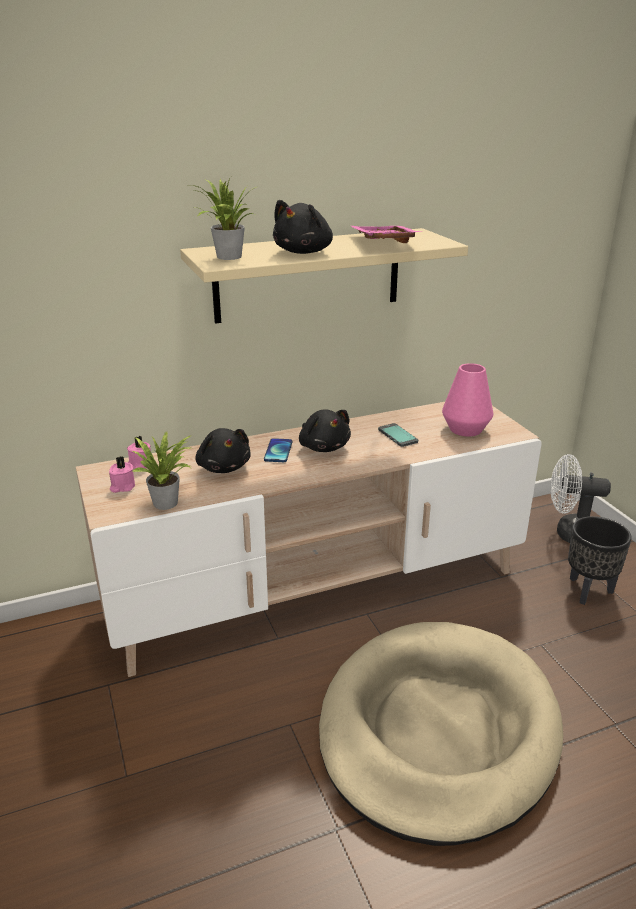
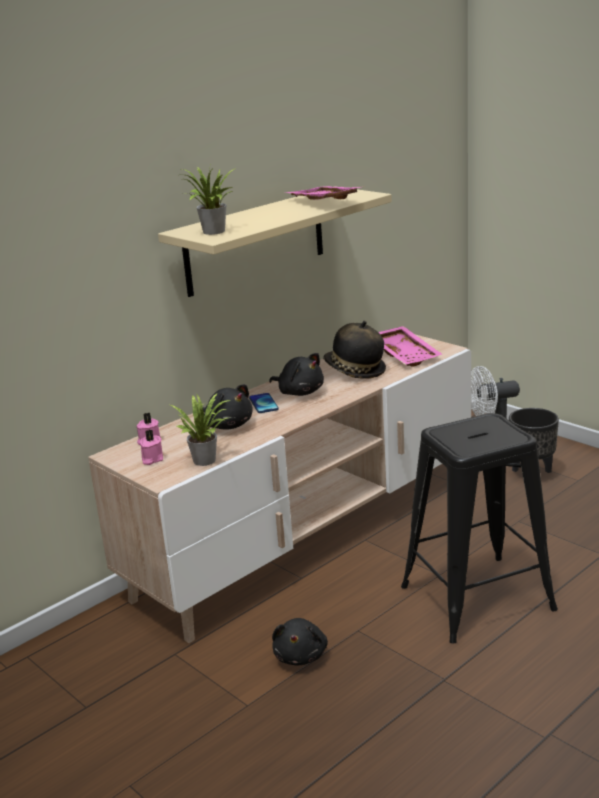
camera: 20 degrees left, 5 degrees down
black plush toy [273,200,333,254] -> black plush toy moved to [272,618,328,665]
beige dog bed [319,622,563,846] -> black stool [401,413,558,643]
phone [378,423,418,447] -> hat [323,321,386,379]
pink vase [442,363,493,437] -> pink tray [378,326,442,367]

